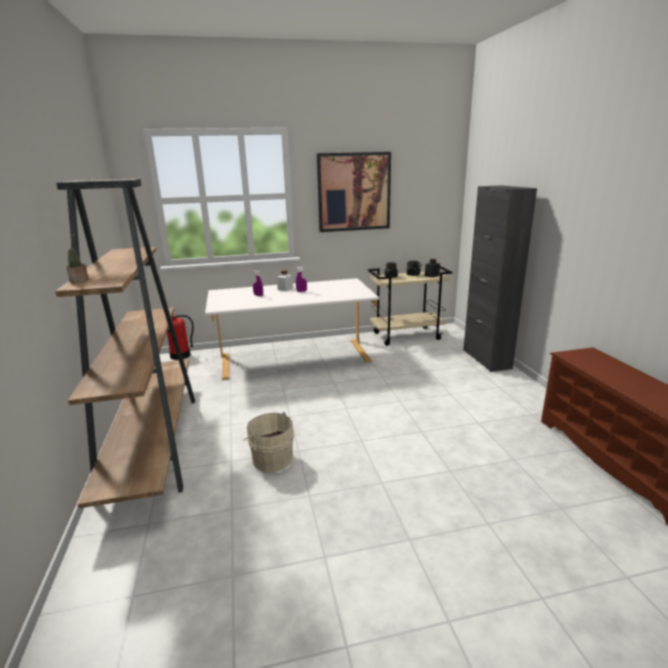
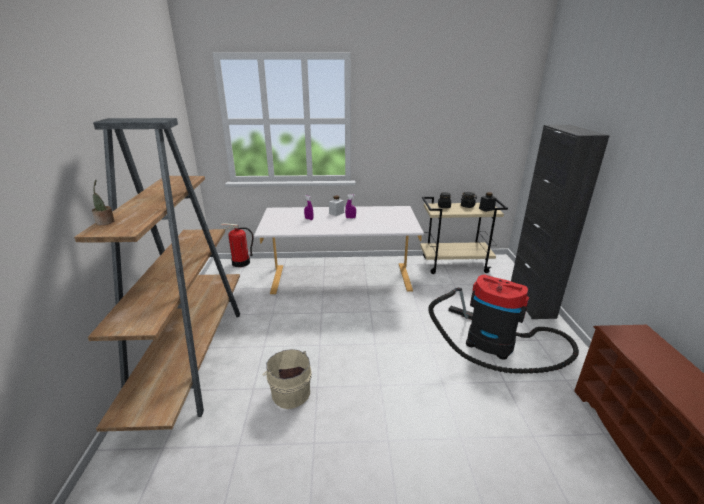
camera: 10 degrees right, 5 degrees up
picture [317,152,391,232] -> none
none -> vacuum cleaner [428,275,579,374]

